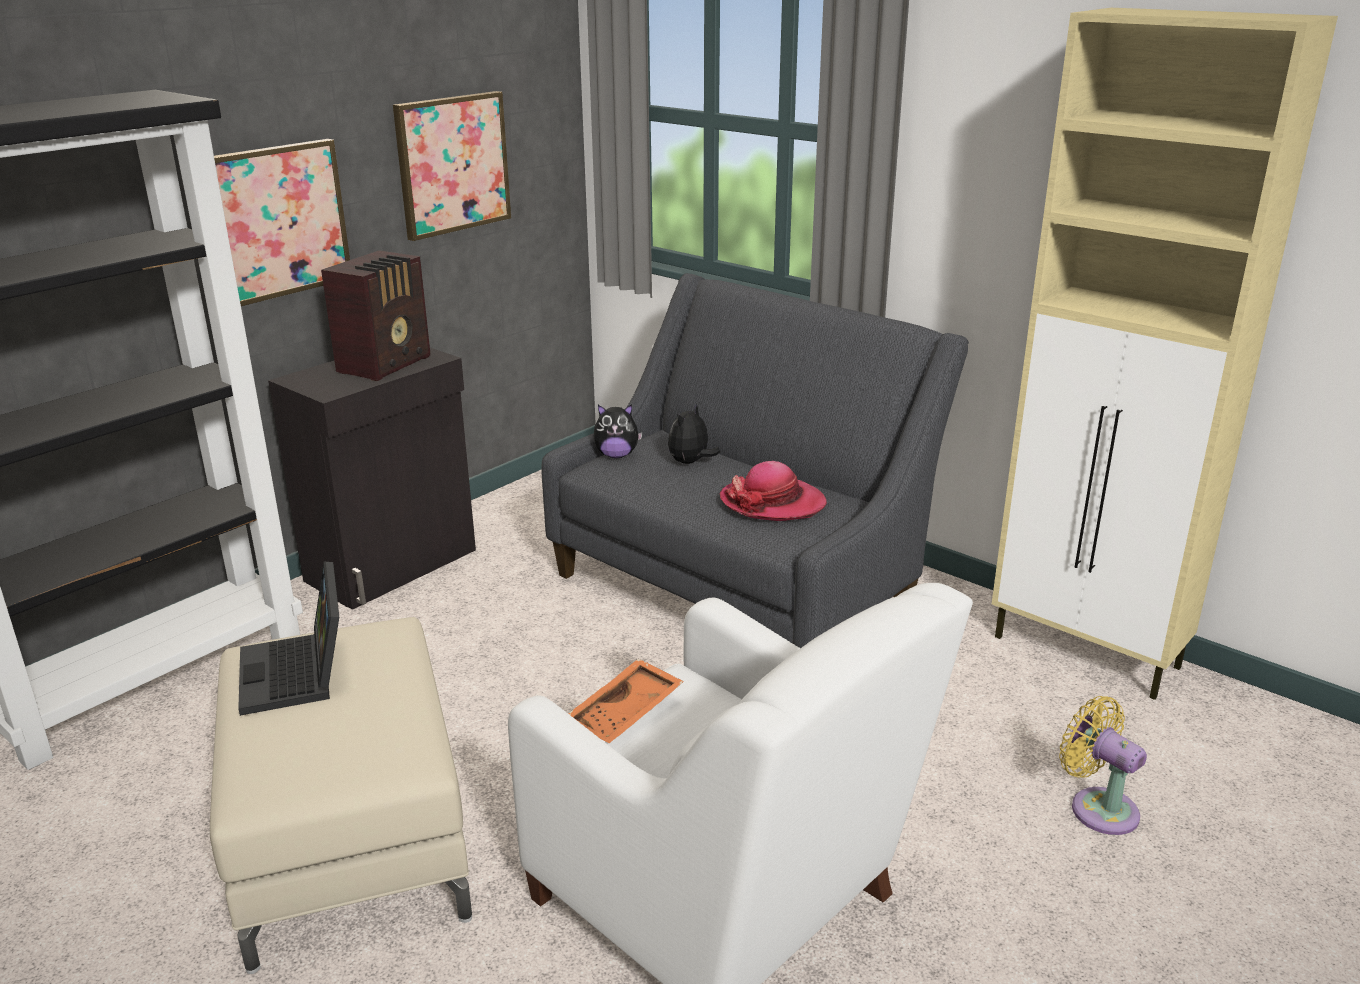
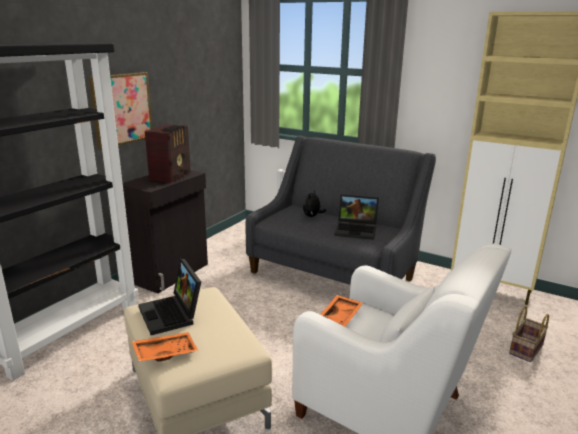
camera: 10 degrees left, 5 degrees down
picture [393,91,511,241] -> none
plush toy [593,404,643,458] -> none
hat [720,461,827,521] -> laptop [334,194,379,240]
yellow fan [1059,696,1147,835] -> basket [509,306,549,362]
none -> orange tray [132,332,198,362]

